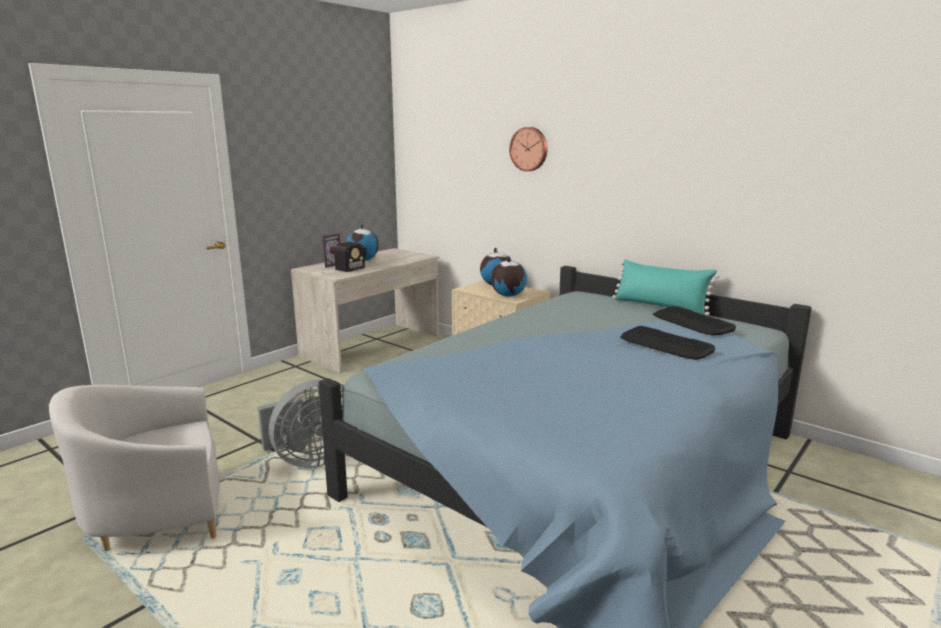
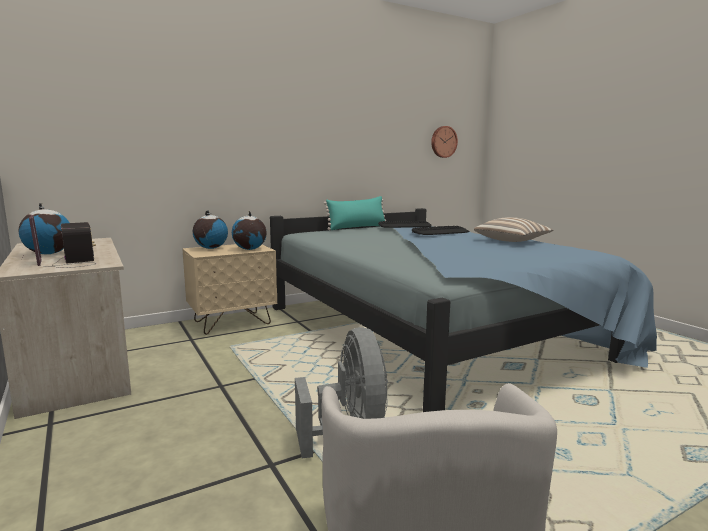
camera: 70 degrees left, 5 degrees down
wall clock [509,127,548,171] -> wall clock moved to [431,126,458,158]
none -> pillow [474,217,554,242]

